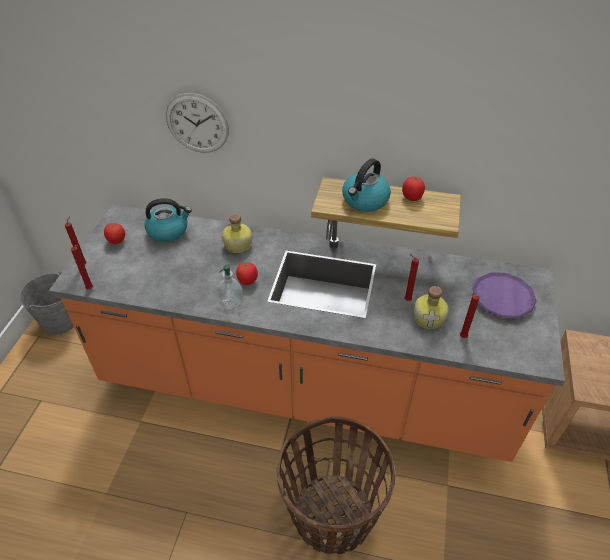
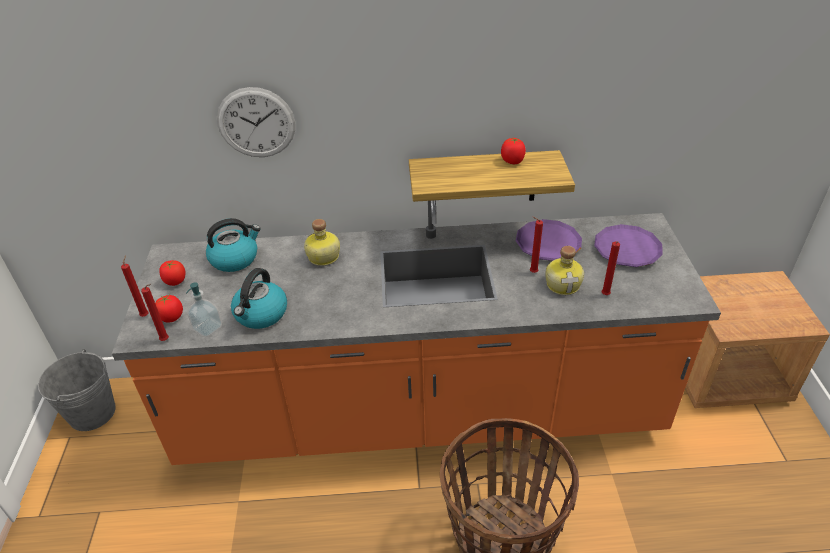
camera: 15 degrees left, 5 degrees down
soap dispenser [217,264,244,310] -> soap dispenser moved to [186,282,223,337]
tomato [236,262,258,285] -> tomato moved to [155,295,183,323]
kettle [342,159,391,212] -> kettle moved to [231,268,287,329]
none -> purple plate [516,219,582,261]

